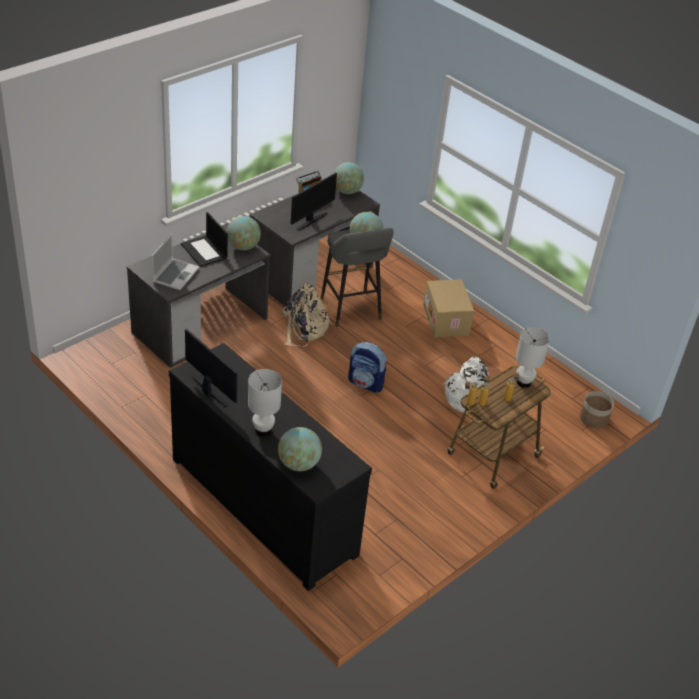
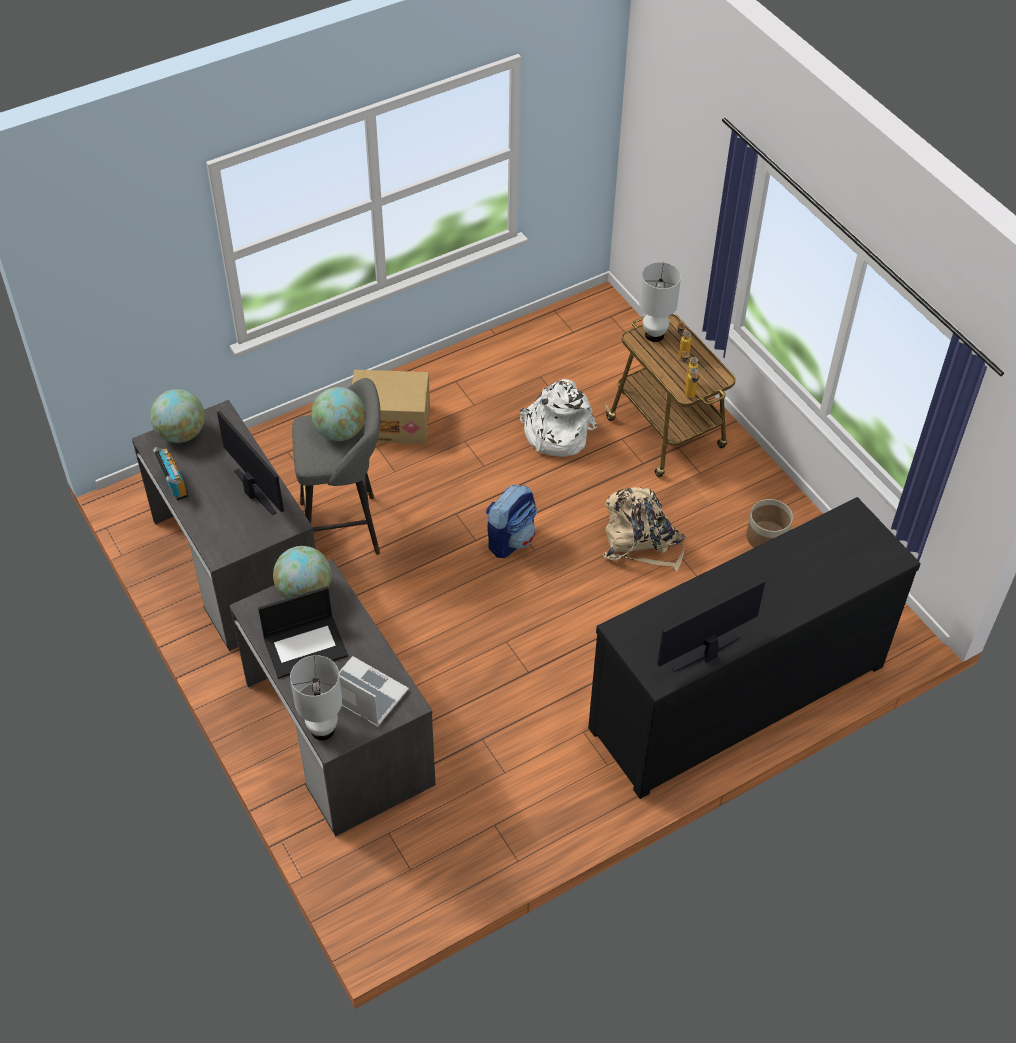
camera: 75 degrees left, 10 degrees up
white table lamp [248,369,282,436] -> white table lamp moved to [290,655,342,740]
globe [278,427,322,471] -> none
beige backpack [282,282,332,347] -> beige backpack moved to [603,487,685,571]
planter [580,391,614,428] -> planter moved to [746,499,793,548]

